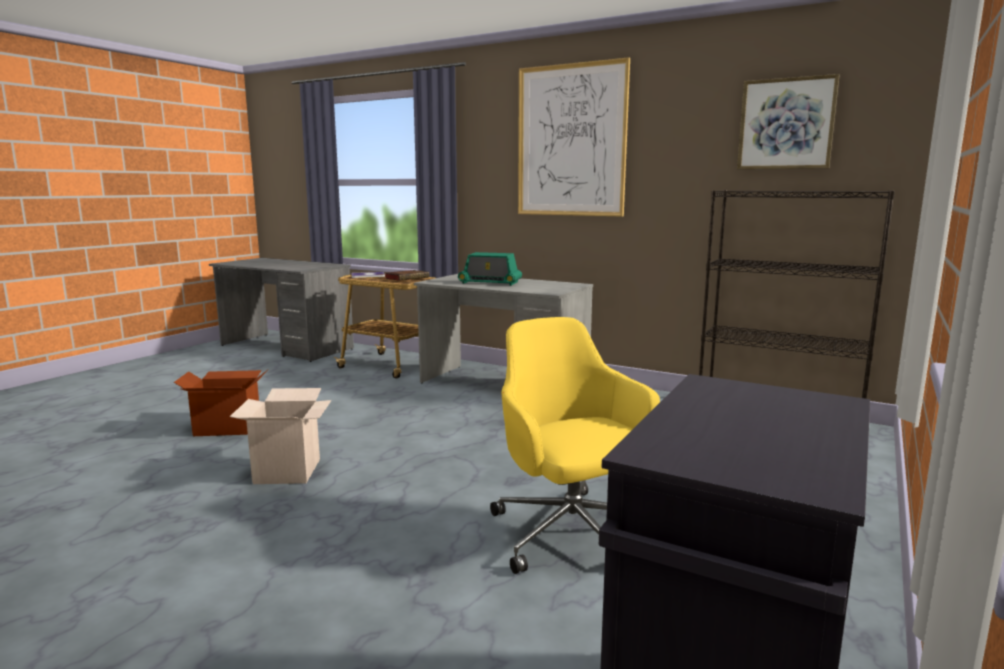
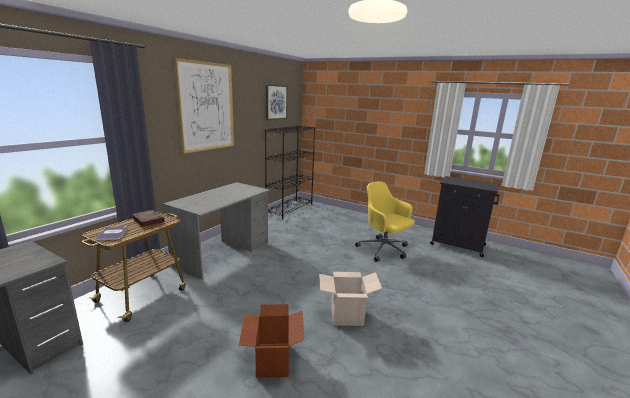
camera: 90 degrees left, 5 degrees up
radio [458,252,522,286] -> none
yellow office chair [490,317,660,574] -> yellow office chair turned 75 degrees clockwise [355,181,415,262]

